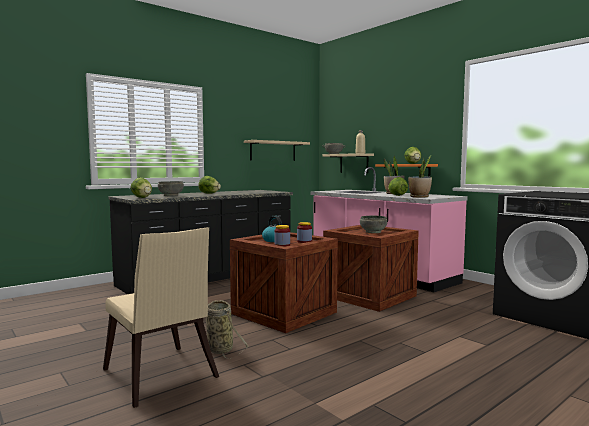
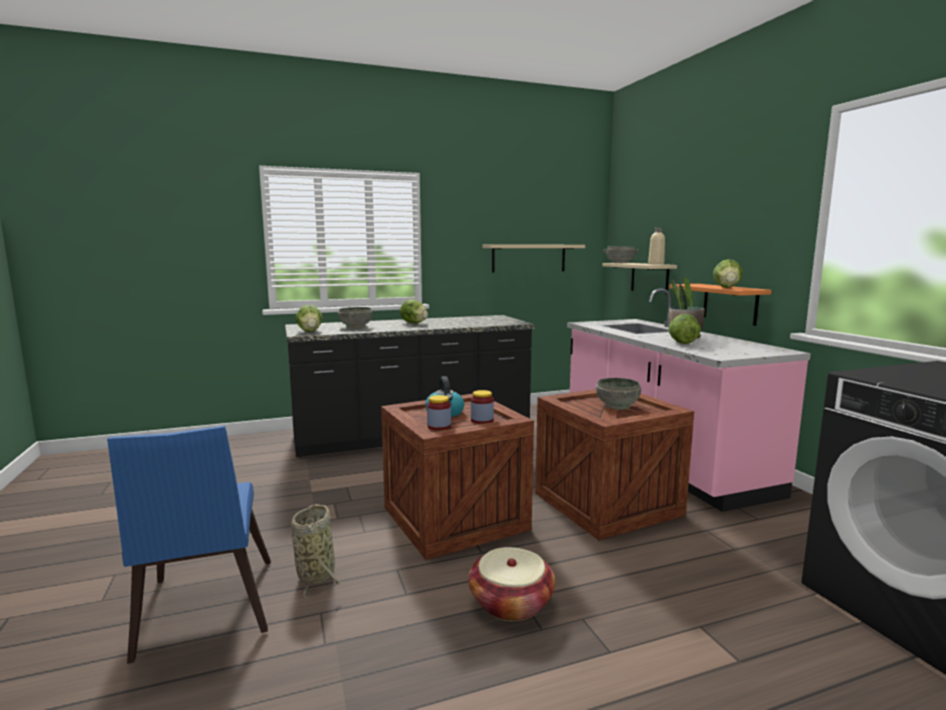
camera: 20 degrees right, 5 degrees up
beige chair [103,227,219,408] -> blue chair [107,426,271,664]
potted plant [408,155,432,198] -> none
none -> basket [468,547,555,621]

